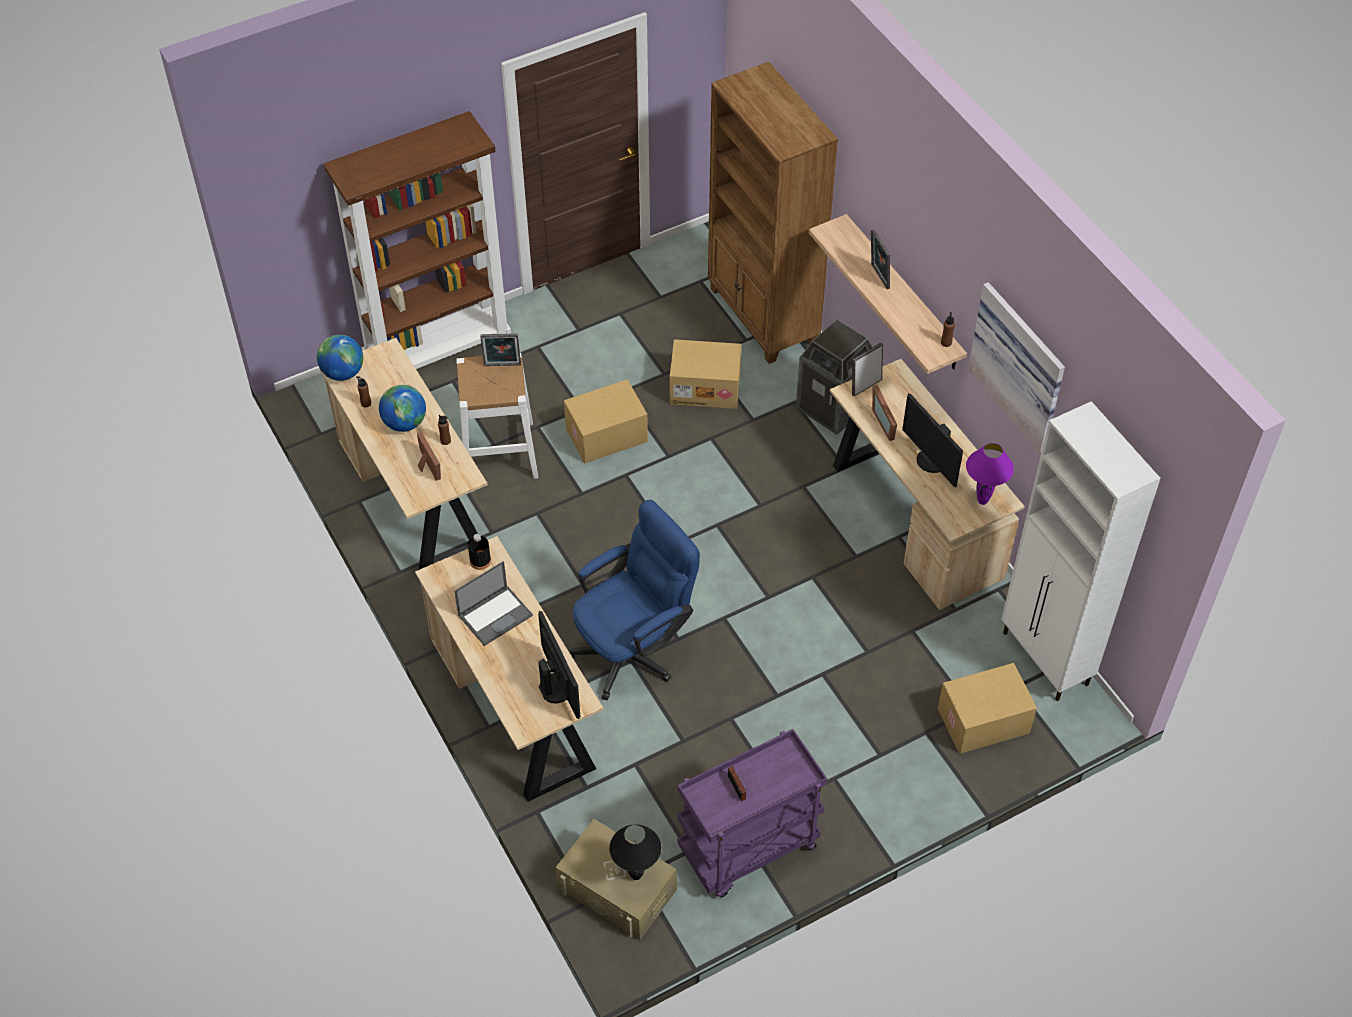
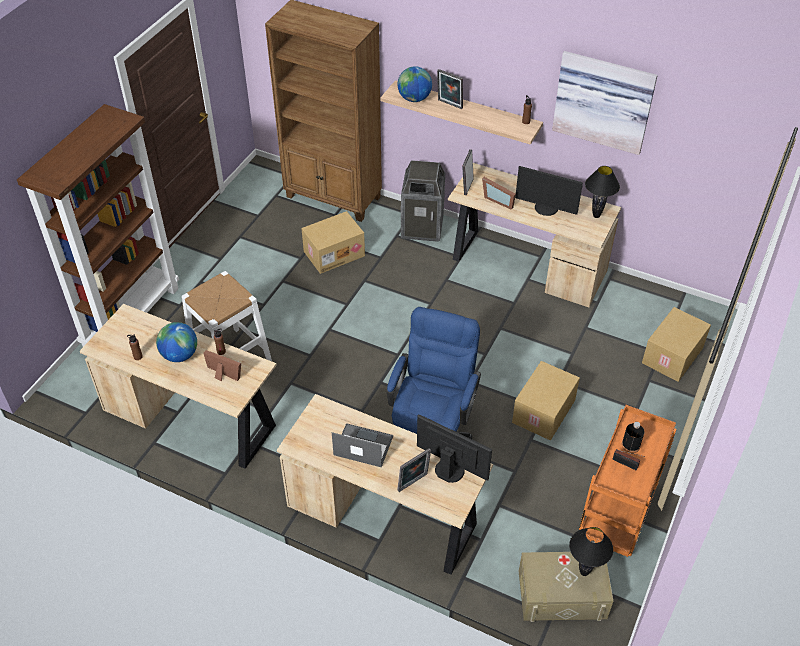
camera: 35 degrees left, 5 degrees down
globe [317,335,363,381] -> globe moved to [397,66,432,102]
laptop [454,561,533,646] -> laptop turned 90 degrees counterclockwise [332,423,393,467]
black bottle [468,534,491,570] -> black bottle moved to [622,422,644,453]
picture frame [480,333,521,366] -> picture frame moved to [397,448,431,492]
cardboard box [564,379,648,463] -> cardboard box moved to [512,361,580,441]
purple cart [677,729,827,897] -> orange cart [579,405,677,557]
purple table lamp [966,443,1014,505] -> black table lamp [585,166,620,218]
white cabinet [1001,401,1160,701] -> none

